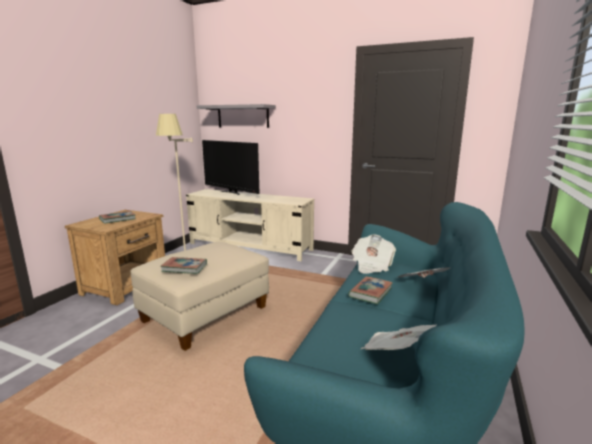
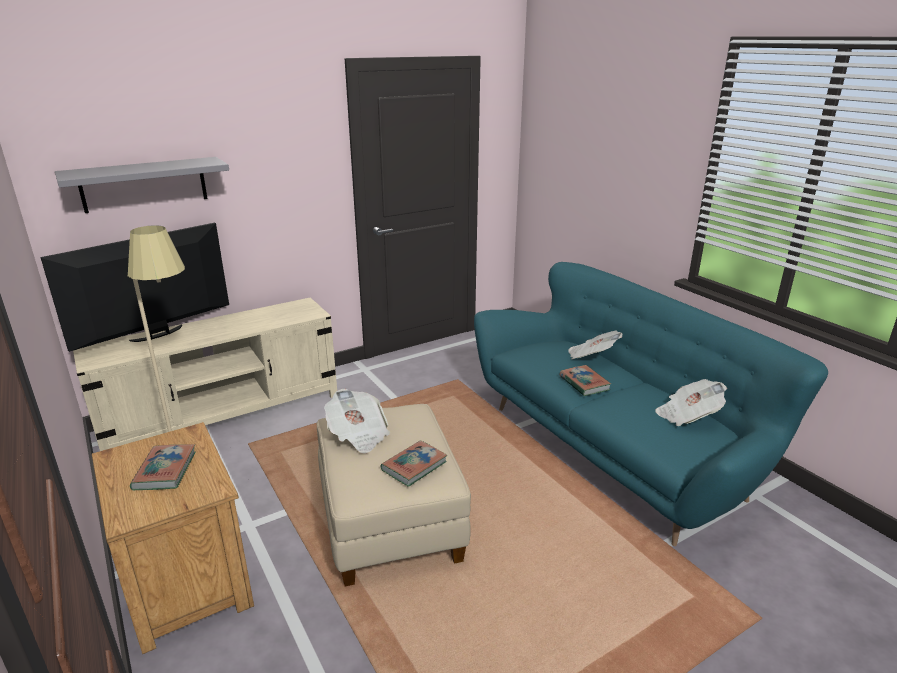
camera: 55 degrees left, 10 degrees up
television [202,140,260,195] -> television turned 150 degrees clockwise [40,223,229,352]
newspaper [351,234,396,274] -> newspaper moved to [324,389,390,454]

